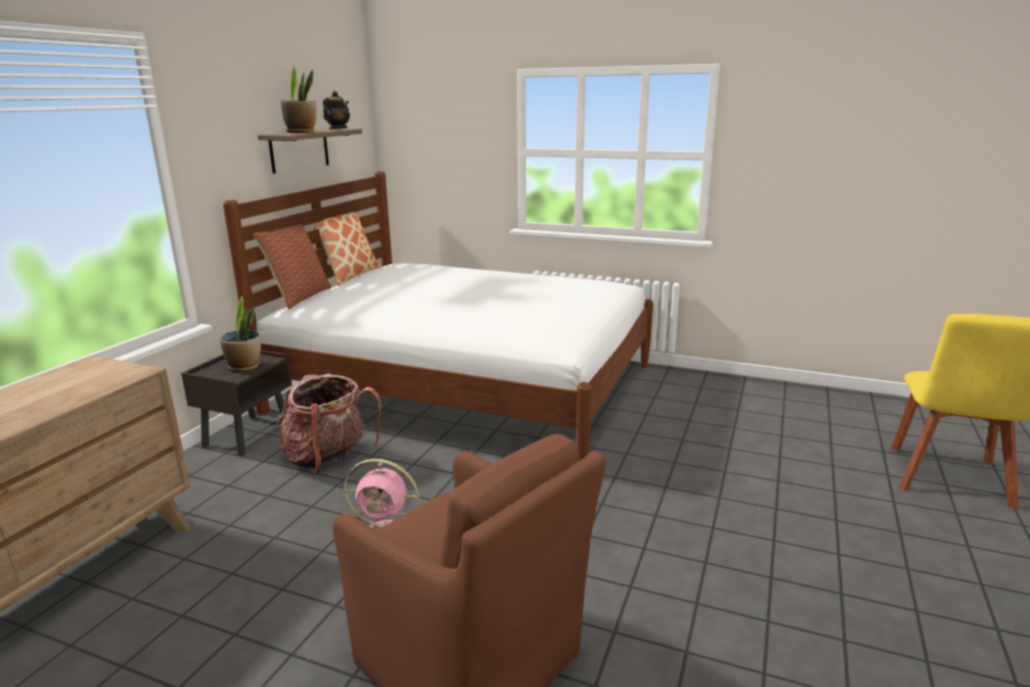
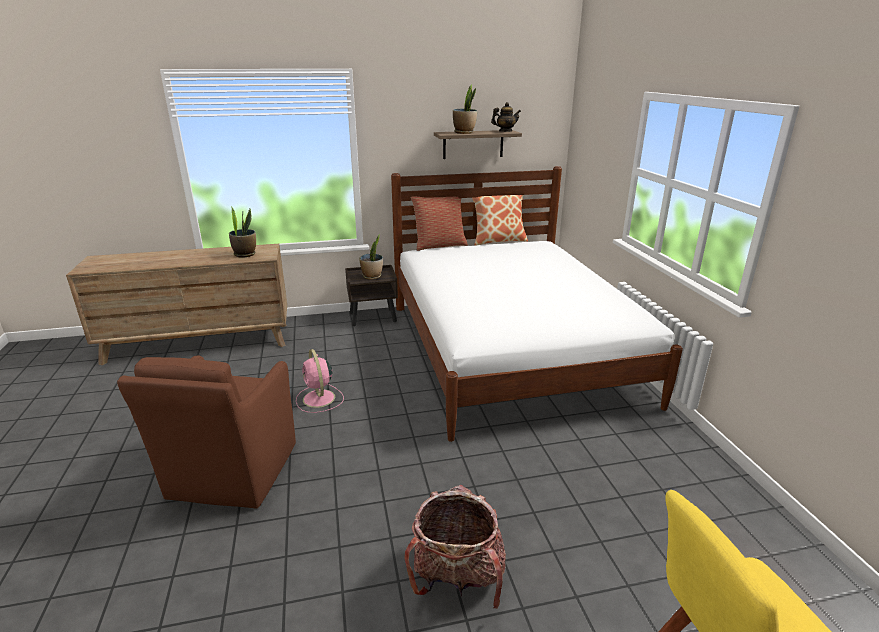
camera: 55 degrees right, 5 degrees up
backpack [277,373,382,475] -> backpack moved to [404,485,506,609]
none -> potted plant [229,206,256,258]

